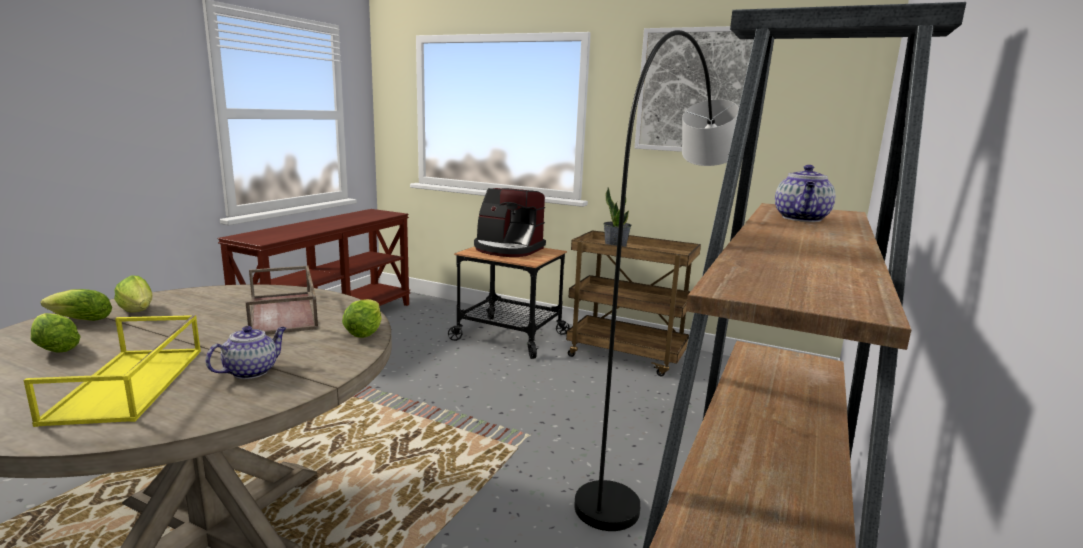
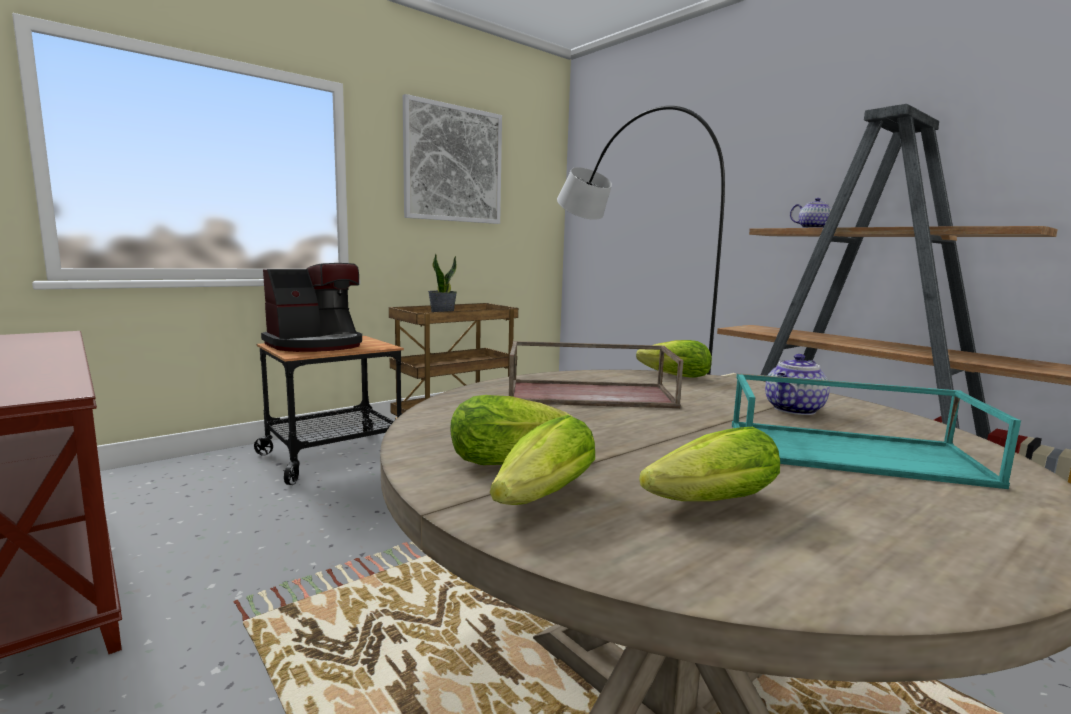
camera: 65 degrees left, 5 degrees down
yellow tray [23,315,201,427] -> turquoise tray [732,373,1021,489]
teapot [206,326,286,379] -> teapot turned 105 degrees counterclockwise [765,354,830,415]

